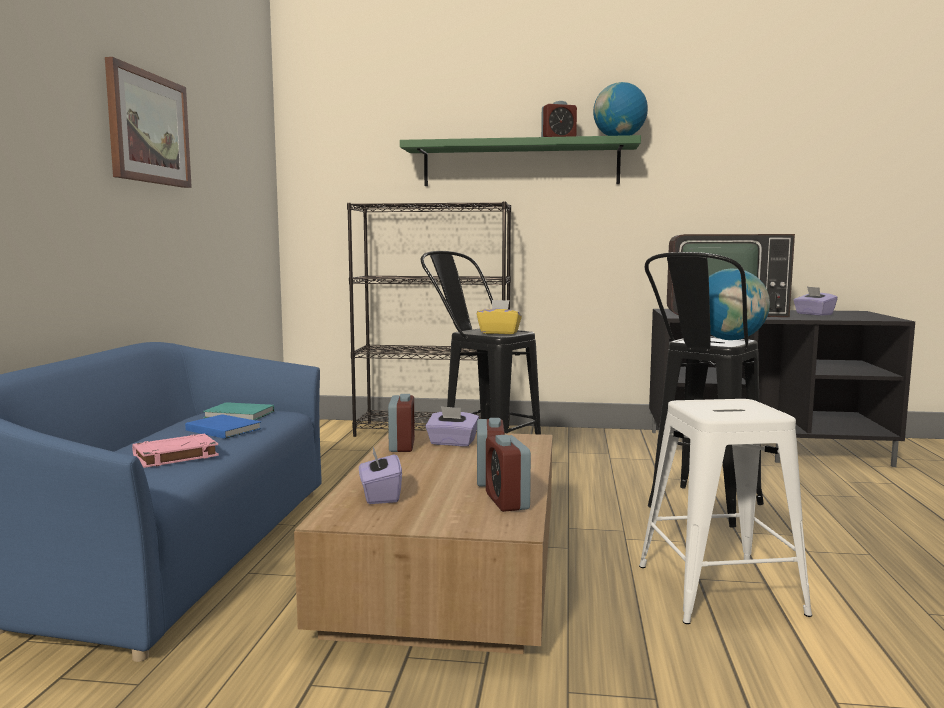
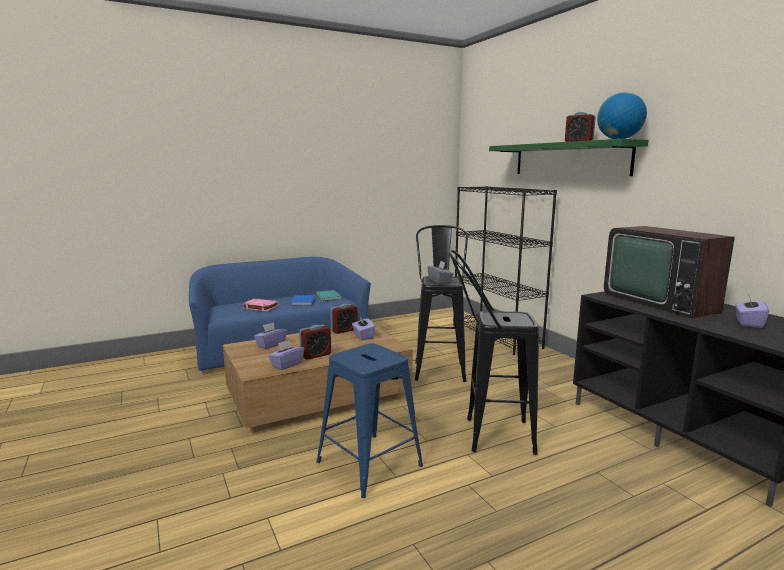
camera: 55 degrees right, 5 degrees up
picture [105,57,192,188] -> none
yellow tissue box [477,300,522,334] -> grey tissue box [427,261,453,284]
alarm clock [486,435,531,512] -> purple tissue box [269,340,304,370]
white stool [639,399,812,624] -> blue stool [316,343,423,498]
globe [709,269,770,340] -> none

